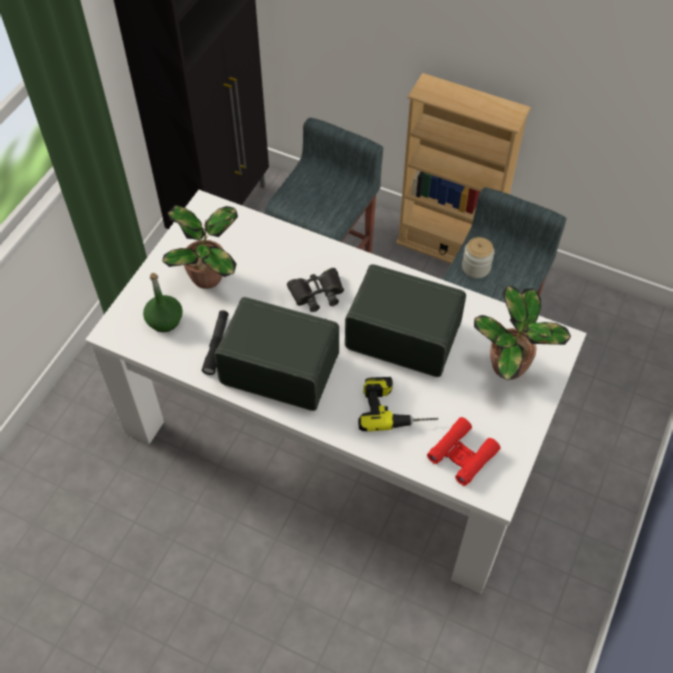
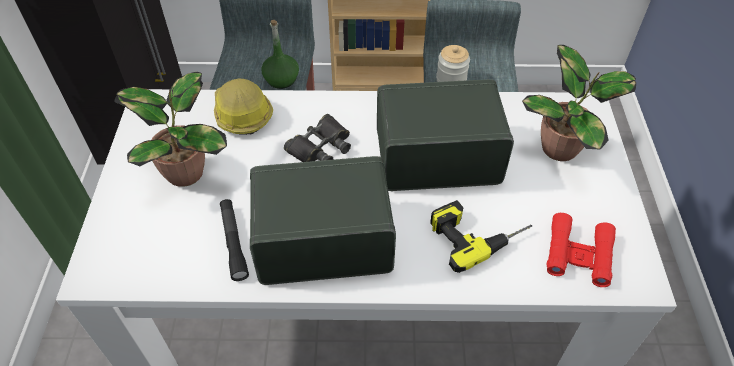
camera: 25 degrees left, 5 degrees down
green bottle [143,273,183,332] -> green bottle moved to [261,20,299,89]
none -> hard hat [214,79,273,135]

